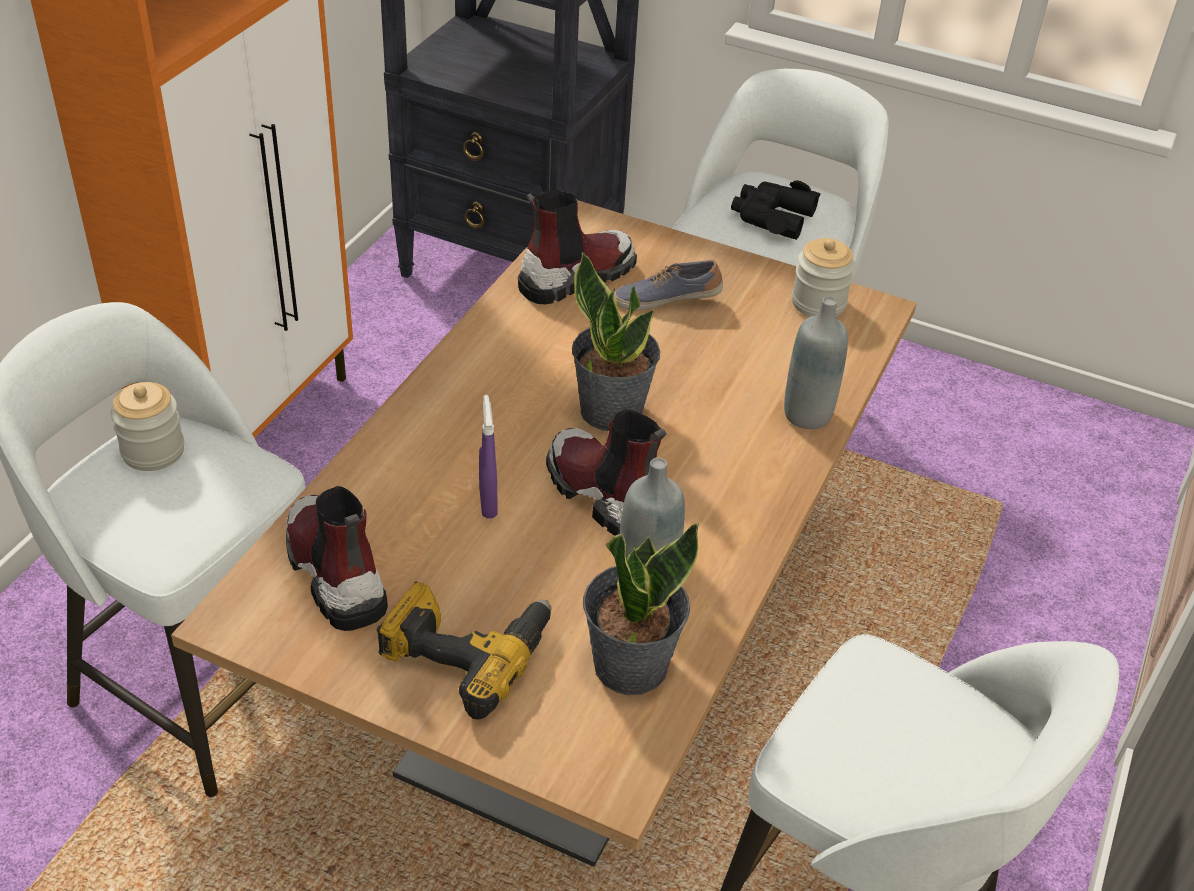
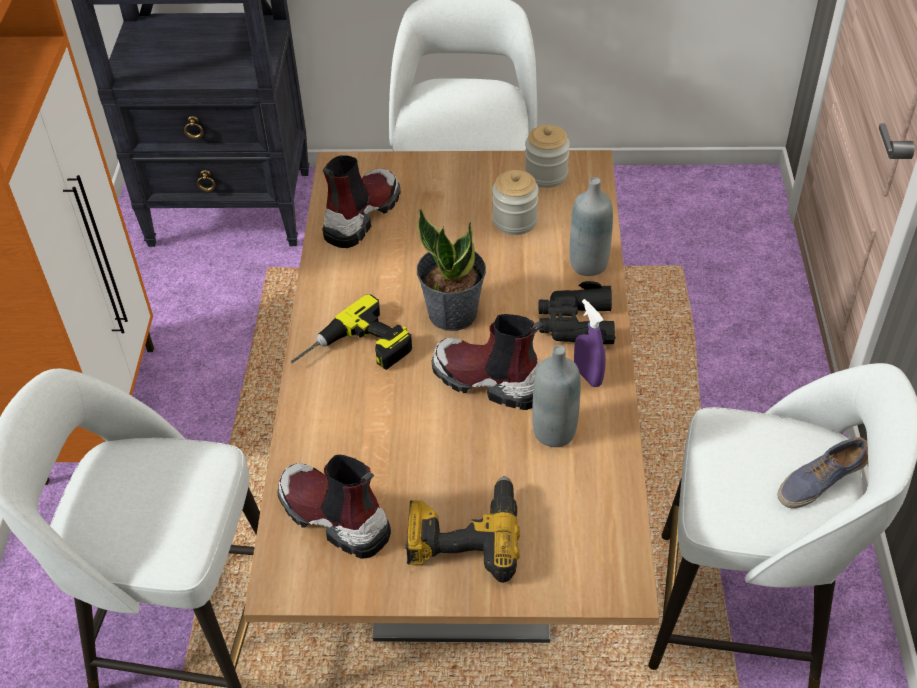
camera: 20 degrees left, 5 degrees up
jar [111,382,184,471] -> jar moved to [492,170,539,235]
purple spray bottle [479,395,498,518] -> purple spray bottle moved to [574,299,606,387]
potted plant [583,523,699,695] -> none
shoe [614,260,723,310] -> shoe moved to [777,437,868,509]
black binoculars [731,180,820,240] -> black binoculars moved to [538,281,616,344]
none -> power drill [291,294,412,370]

